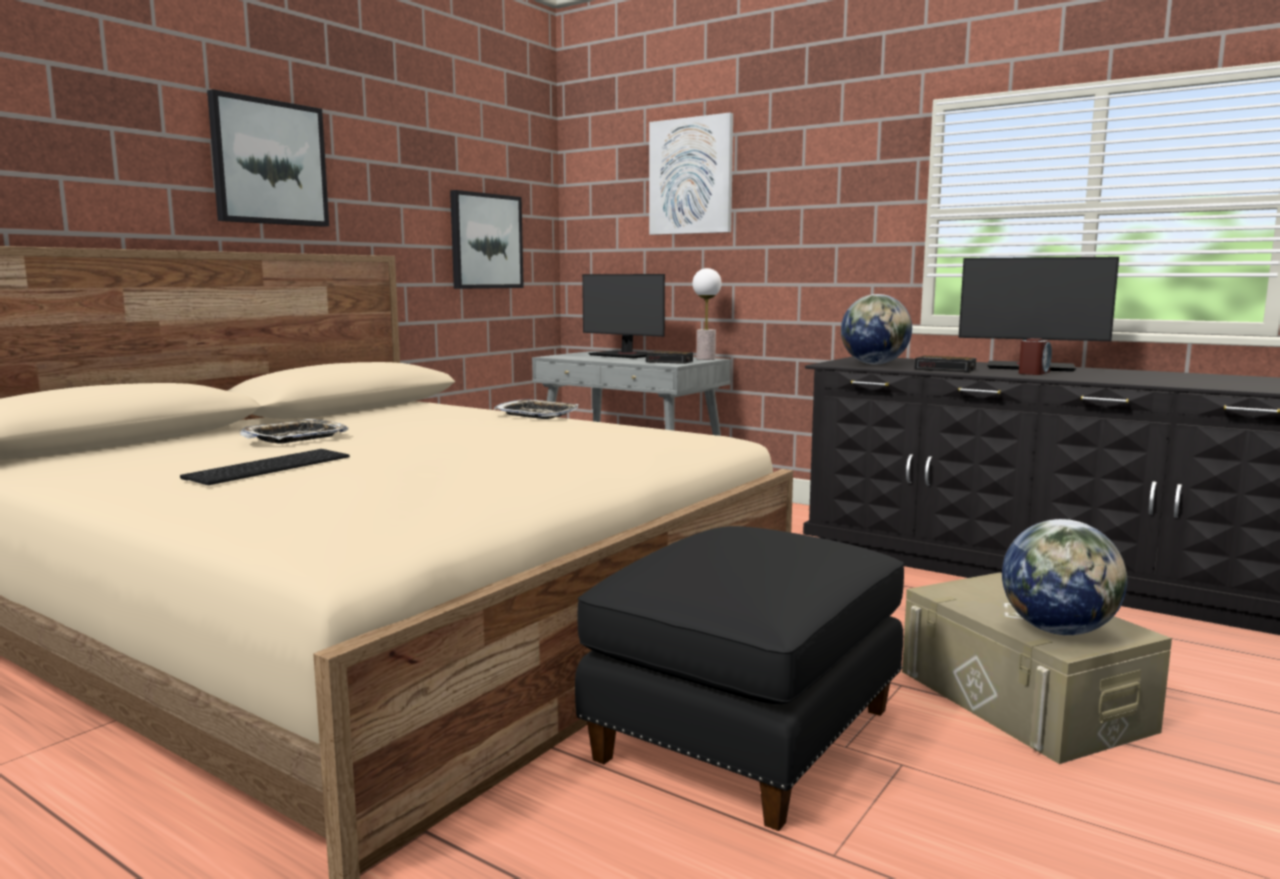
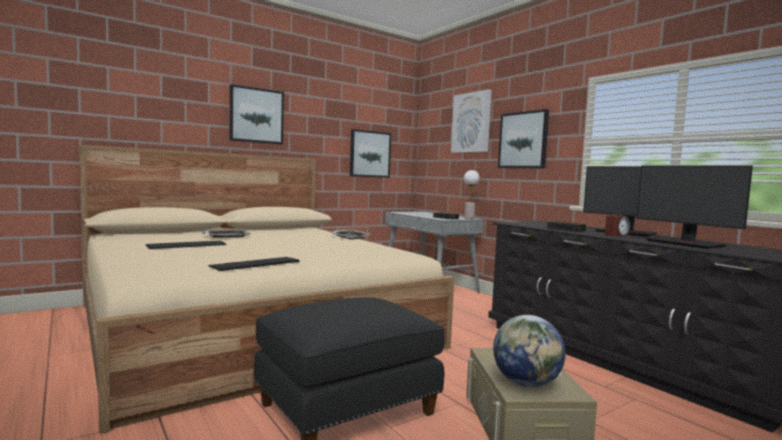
camera: 20 degrees right, 5 degrees down
monitor [582,274,665,358] -> monitor moved to [637,165,753,249]
globe [841,294,912,365] -> none
none -> keyboard [209,257,299,271]
none -> picture [498,109,549,168]

